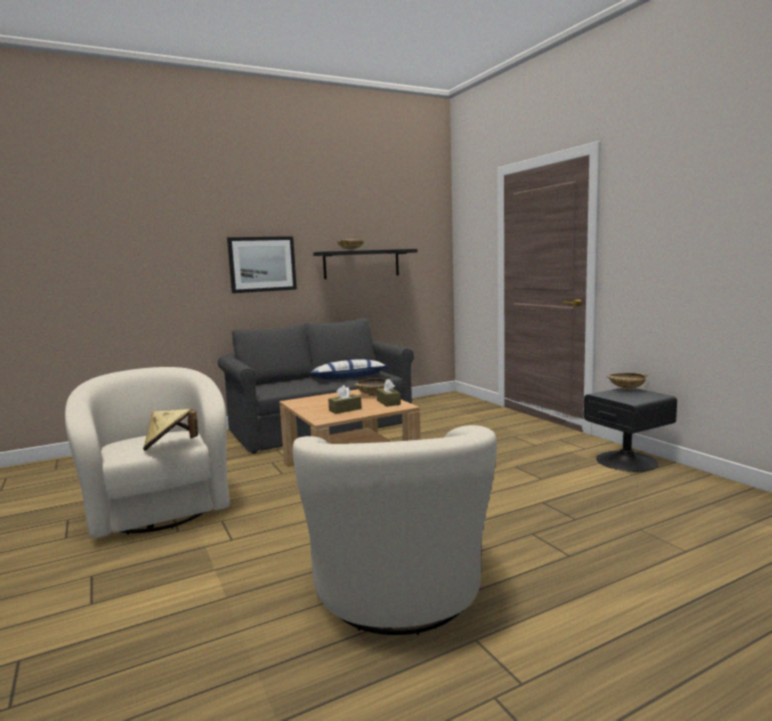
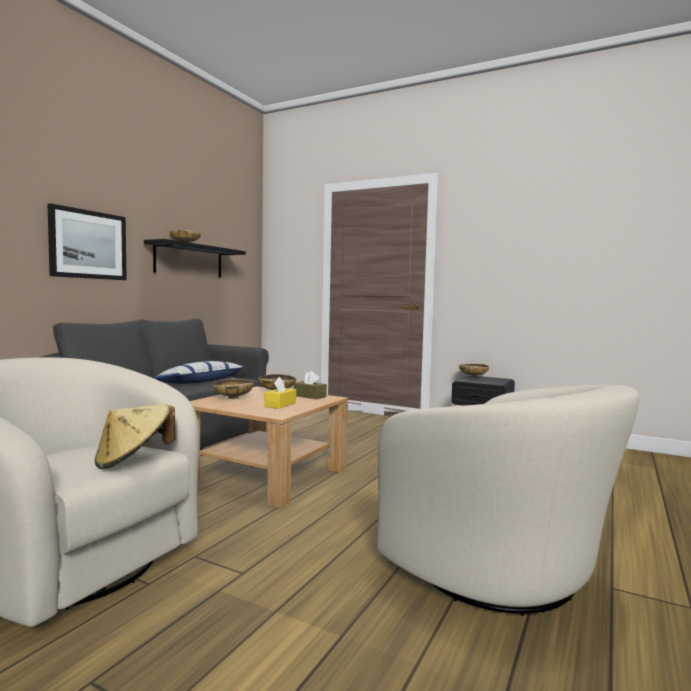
camera: 35 degrees left, 5 degrees down
brown tissue box [328,385,362,414] -> yellow tissue box [264,377,296,409]
none -> beige bowl [212,378,254,399]

